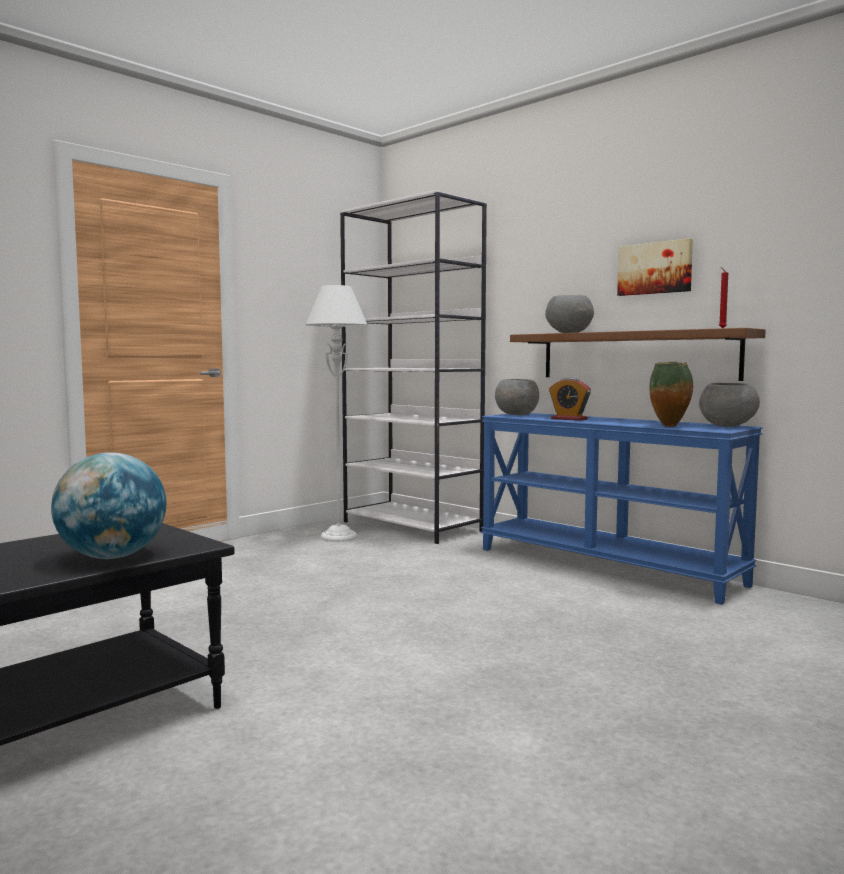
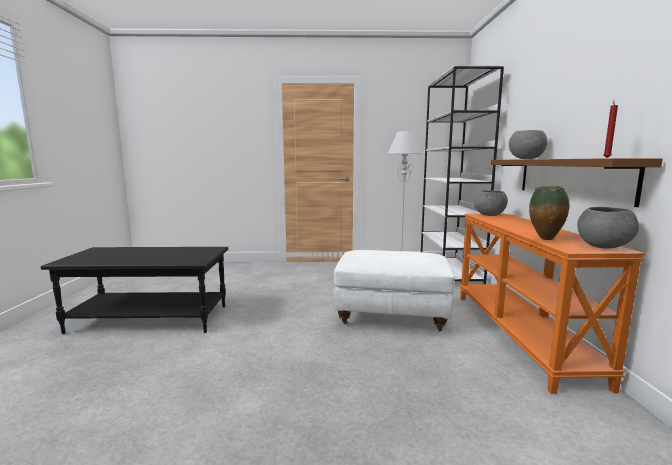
camera: 45 degrees right, 5 degrees up
globe [51,452,167,559] -> none
blue console table [481,413,763,605] -> orange console table [460,214,645,394]
alarm clock [549,378,591,421] -> none
picture [617,238,693,296] -> none
none -> white ottoman [334,250,455,332]

